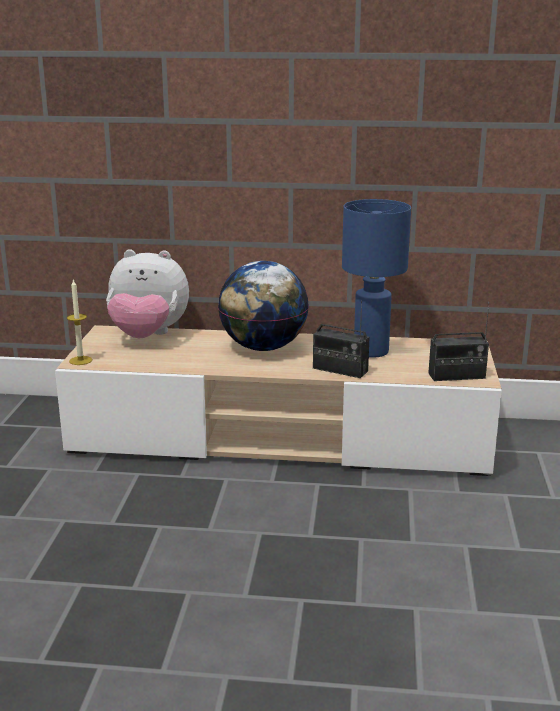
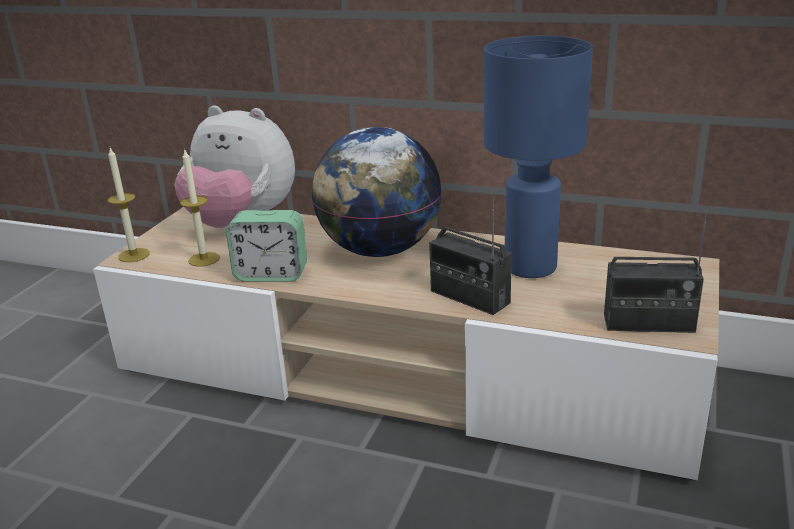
camera: 15 degrees right, 5 degrees up
none -> candle [180,148,220,267]
none -> alarm clock [226,210,307,282]

